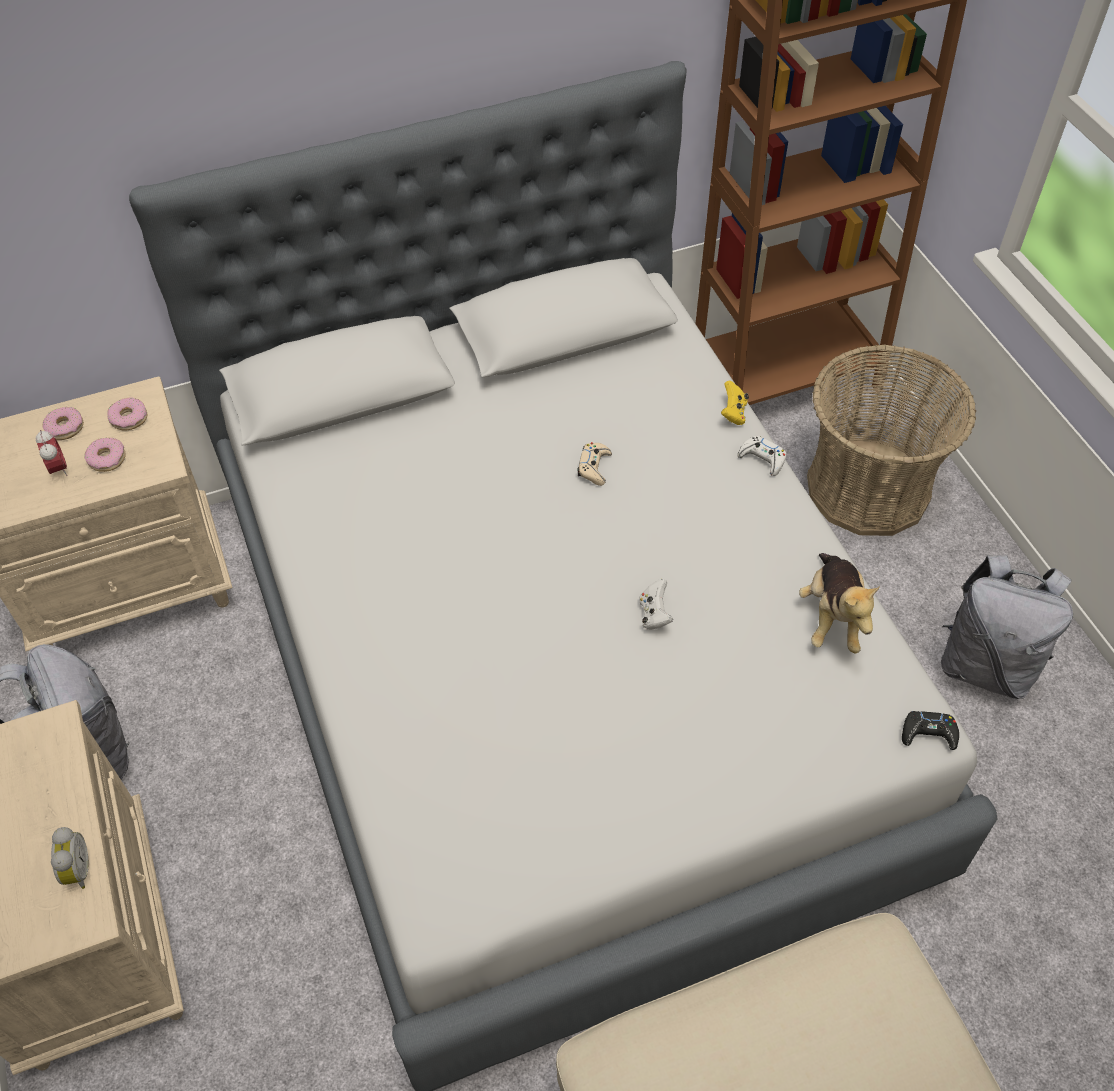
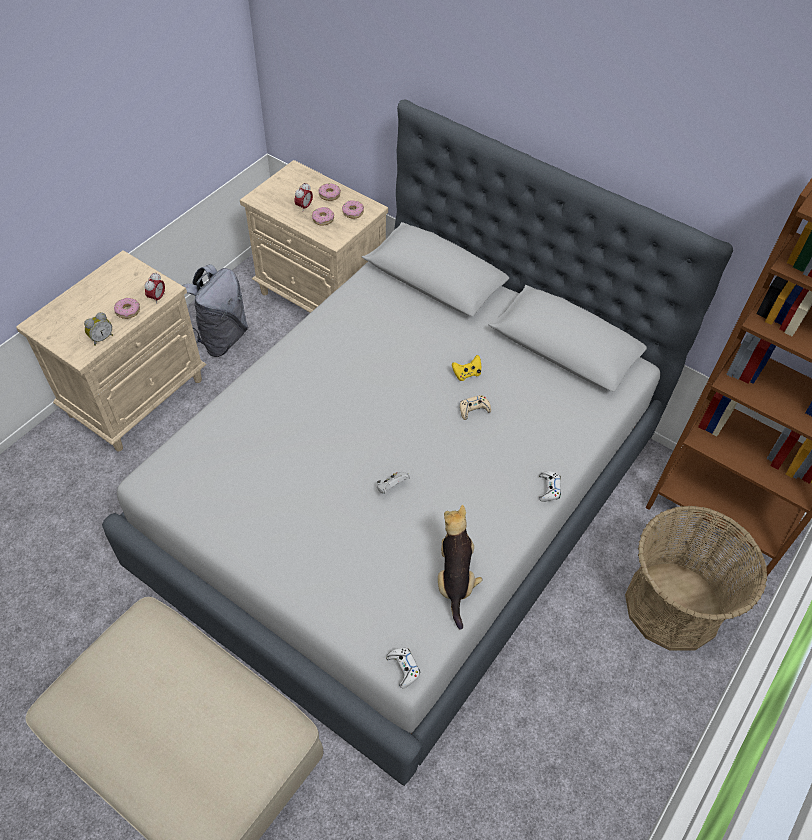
camera: 55 degrees right, 0 degrees up
yellow game controller [721,381,749,425] -> yellow game controller moved to [452,355,481,381]
plush toy [799,553,880,654] -> plush toy turned 120 degrees clockwise [438,505,483,630]
black game controller [902,711,959,750] -> white game controller [386,648,420,689]
grey backpack [941,555,1073,699] -> none
none -> donut [114,298,140,319]
none -> alarm clock [145,273,165,304]

